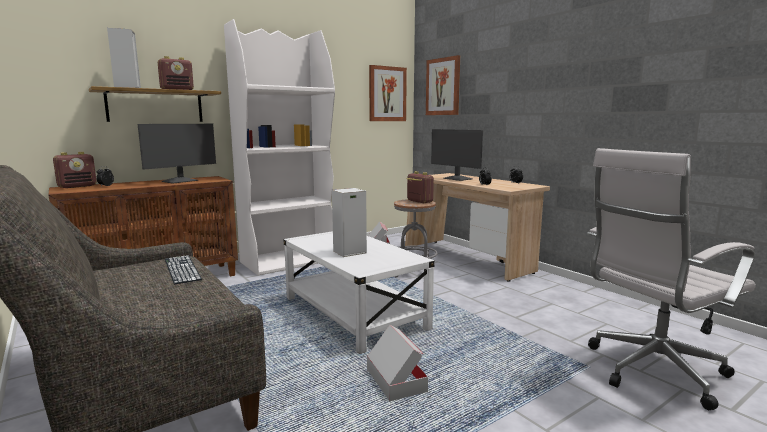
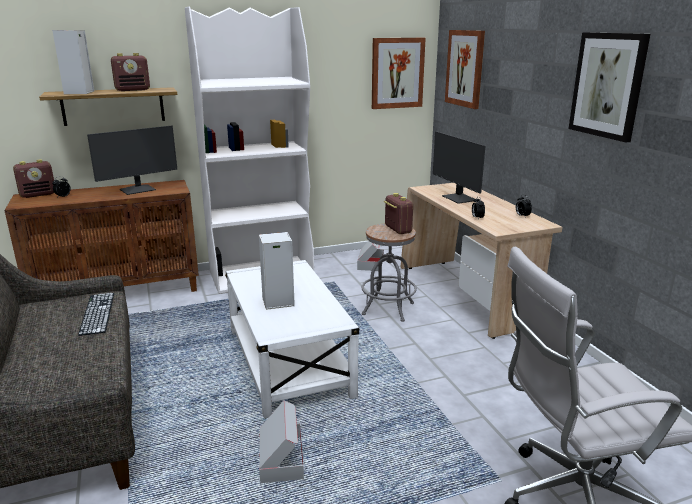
camera: 15 degrees right, 10 degrees up
none -> picture [568,32,650,142]

